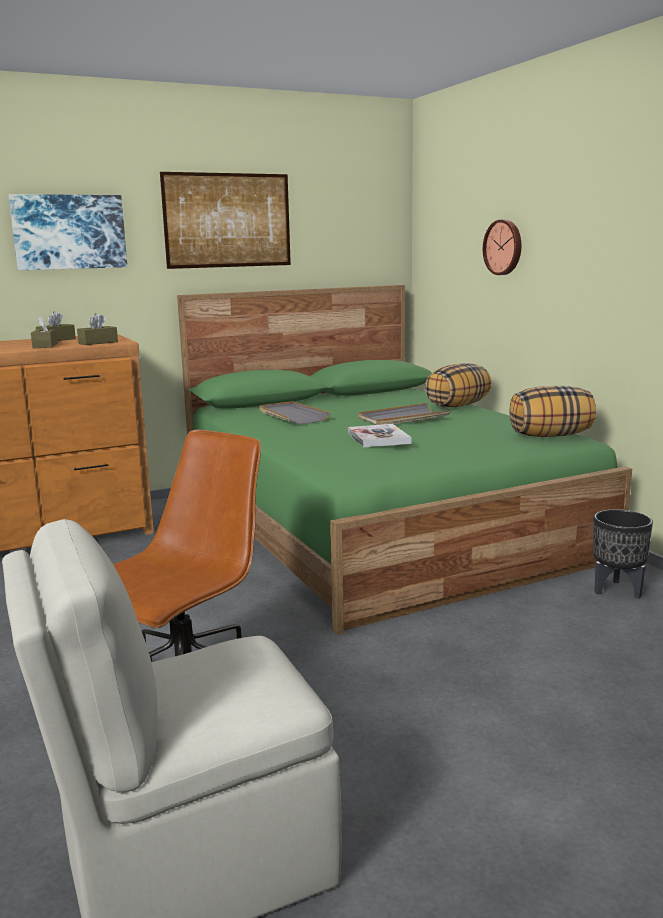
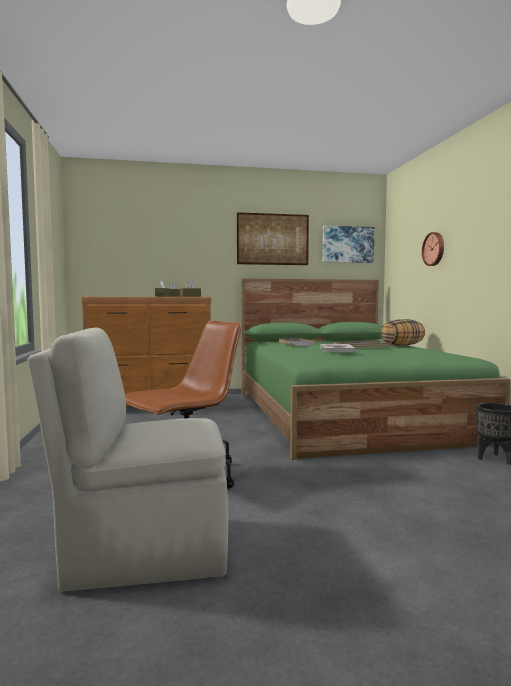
camera: 15 degrees right, 10 degrees down
picture [8,194,127,270] -> picture moved to [323,225,375,263]
pillow [509,386,596,437] -> none

